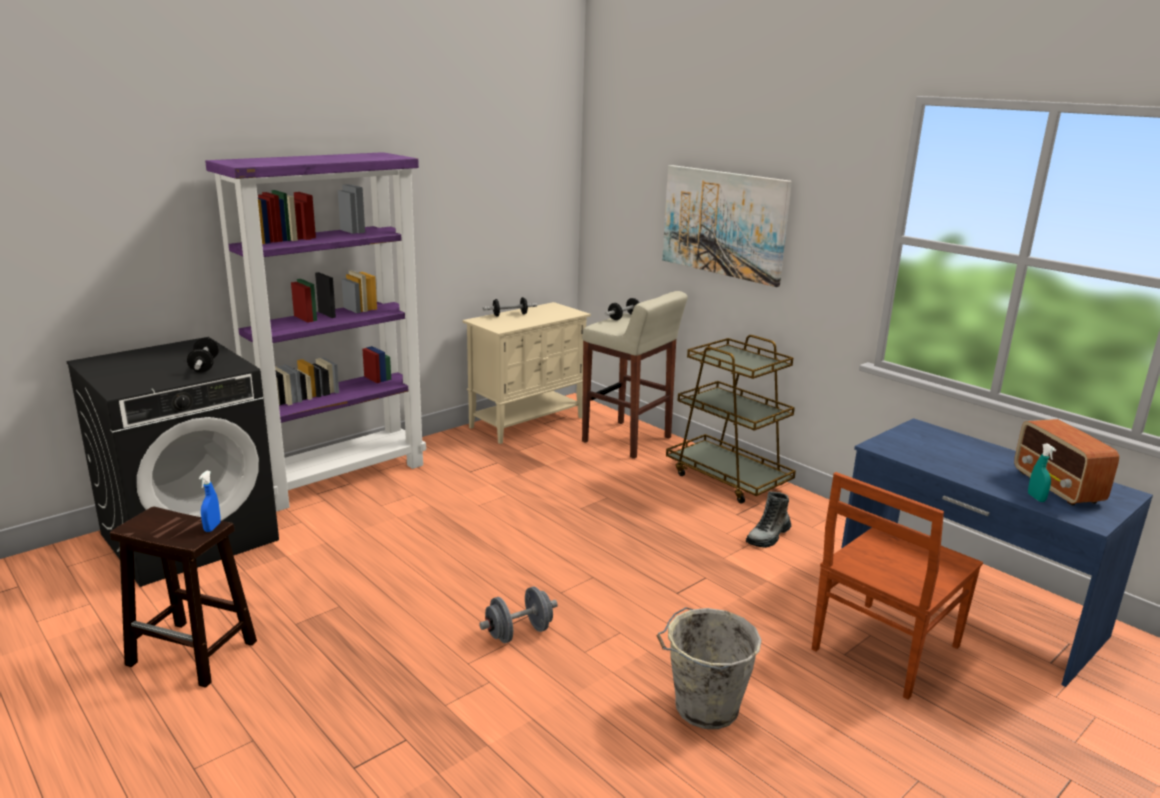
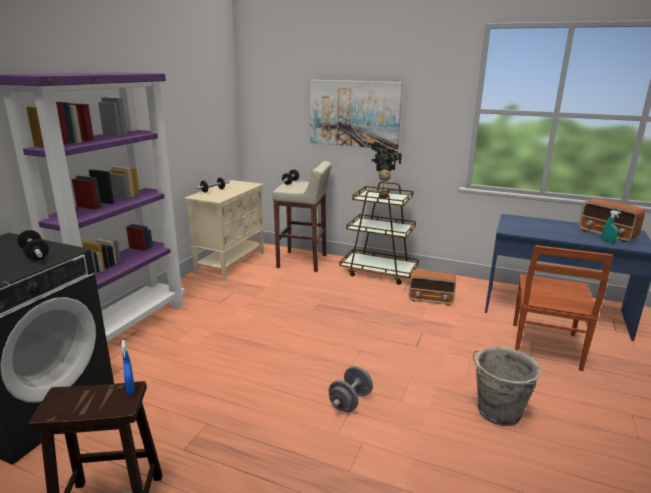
camera: 25 degrees left, 0 degrees up
boot [746,491,791,548] -> radio [409,270,456,305]
none -> potted plant [368,141,402,198]

